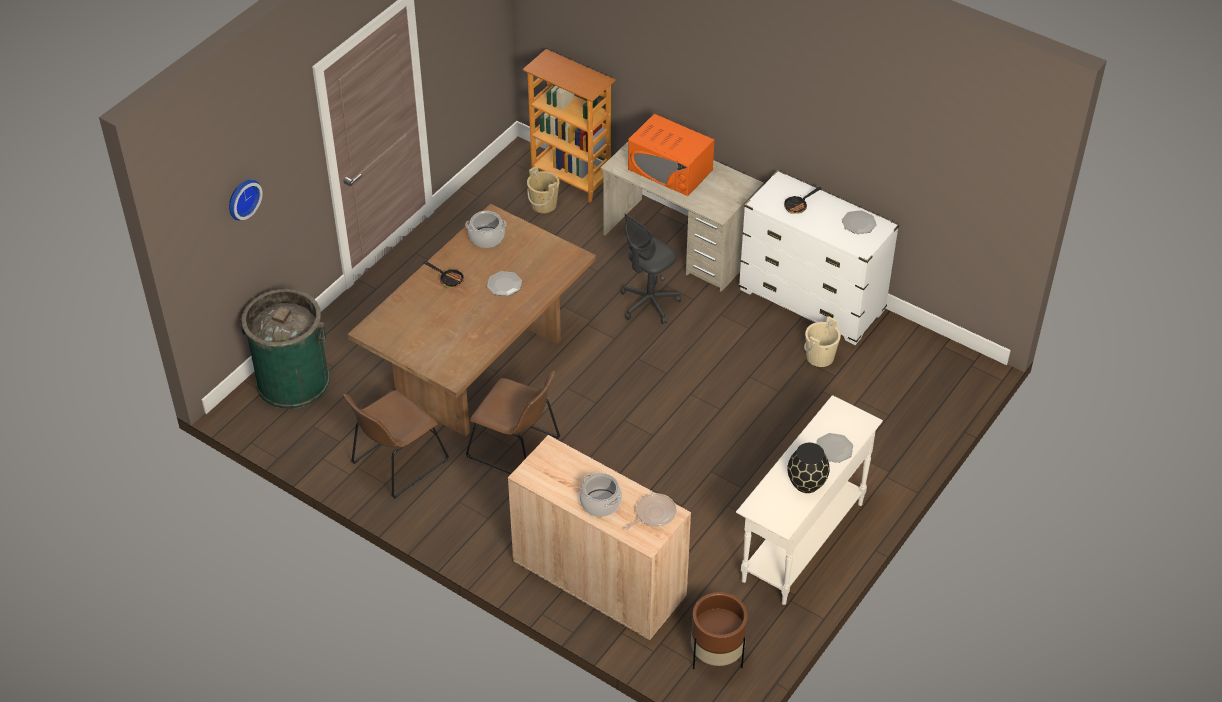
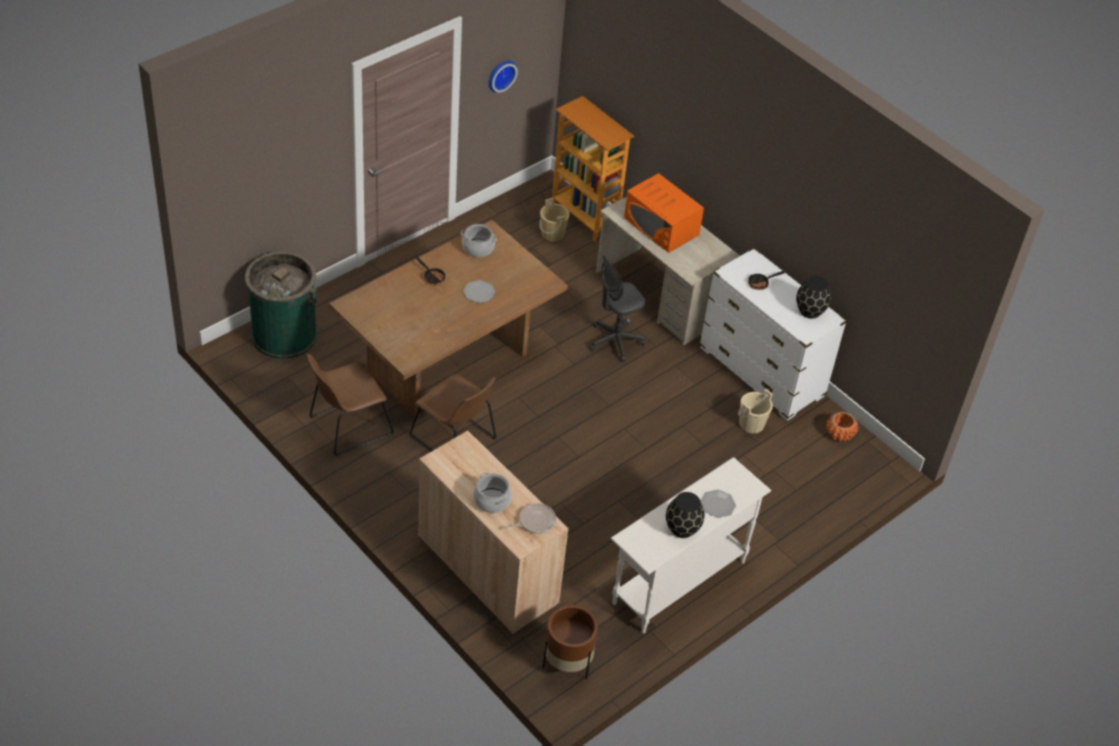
camera: 10 degrees right, 0 degrees up
wall clock [229,179,263,221] -> wall clock moved to [489,61,518,93]
plate [842,210,877,234] -> black vase [796,276,831,319]
none -> orange planter [826,412,858,442]

